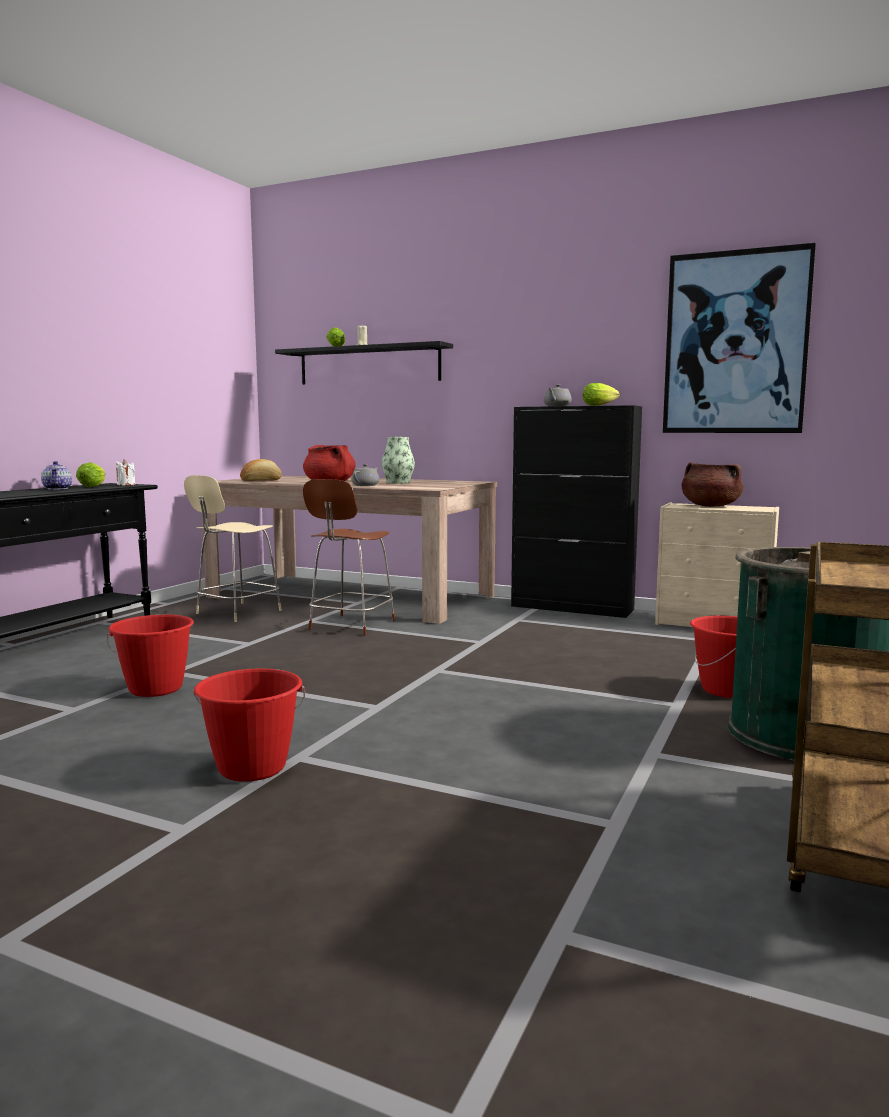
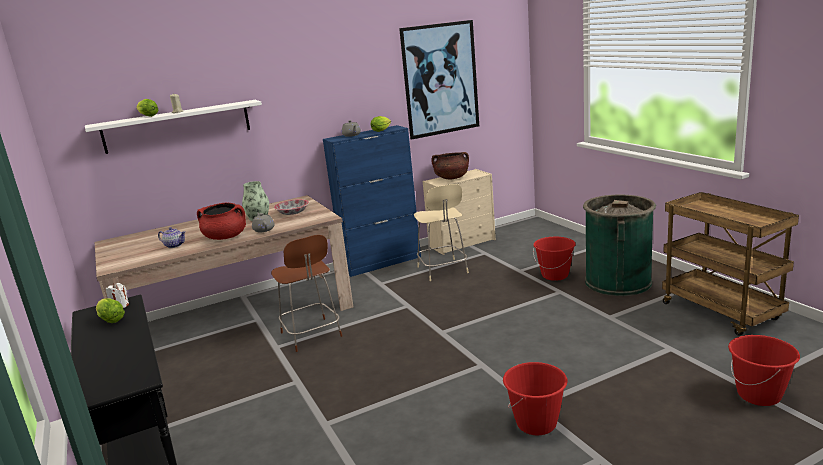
camera: 50 degrees left, 10 degrees up
teapot [41,461,72,490] -> teapot moved to [158,227,186,248]
red bucket [107,615,194,697] -> red bucket moved to [728,335,800,406]
beige chair [184,475,282,622] -> beige chair moved to [414,184,469,281]
bread [240,459,282,481] -> none
black shelf [275,341,453,385] -> white shelf [85,100,262,154]
black cabinet [511,405,642,618] -> blue cabinet [323,125,421,277]
none -> bowl [274,199,309,215]

